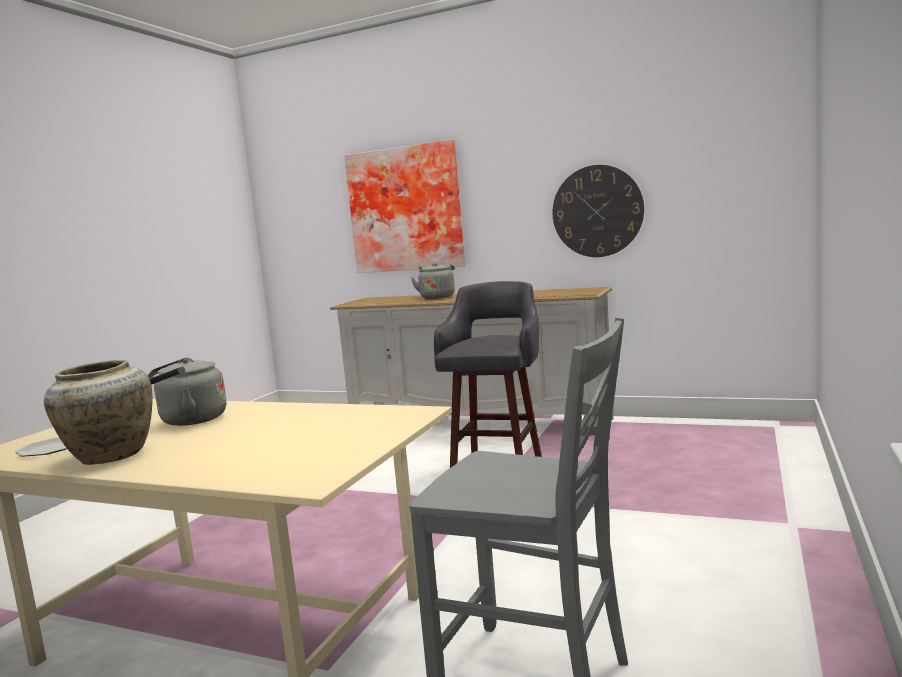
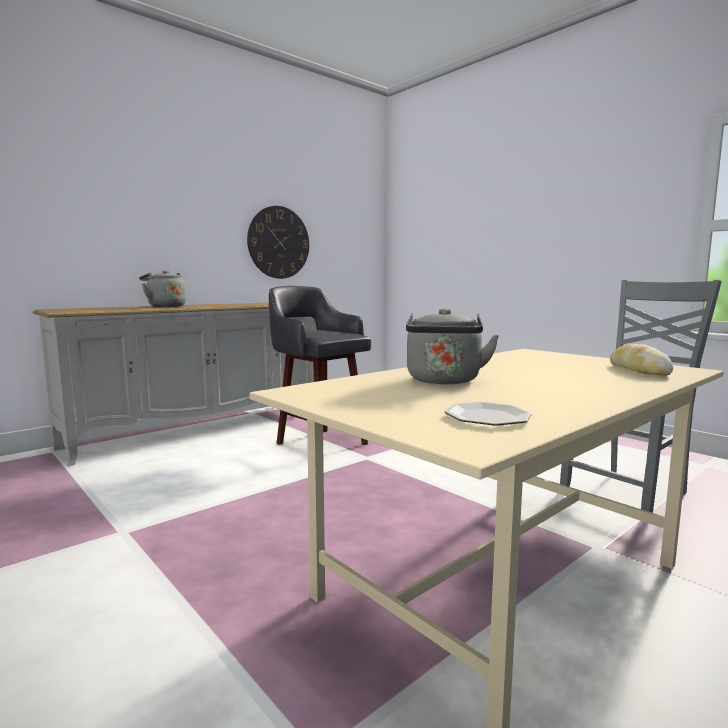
camera: 65 degrees left, 0 degrees up
beige vase [44,360,153,465] -> none
picture [344,139,465,273] -> none
none -> bread [610,344,673,376]

